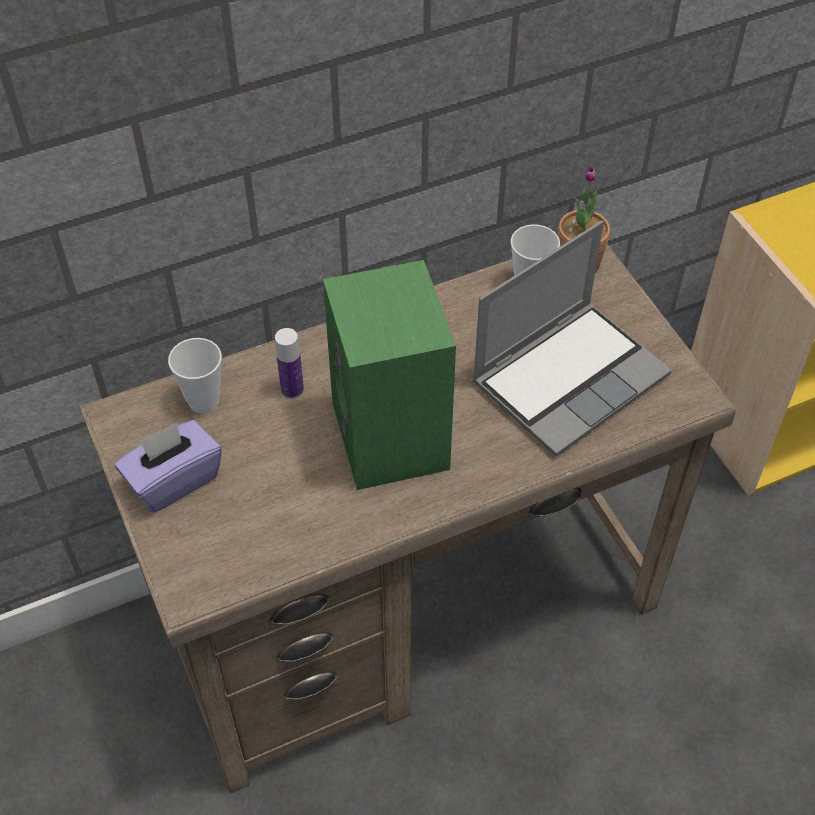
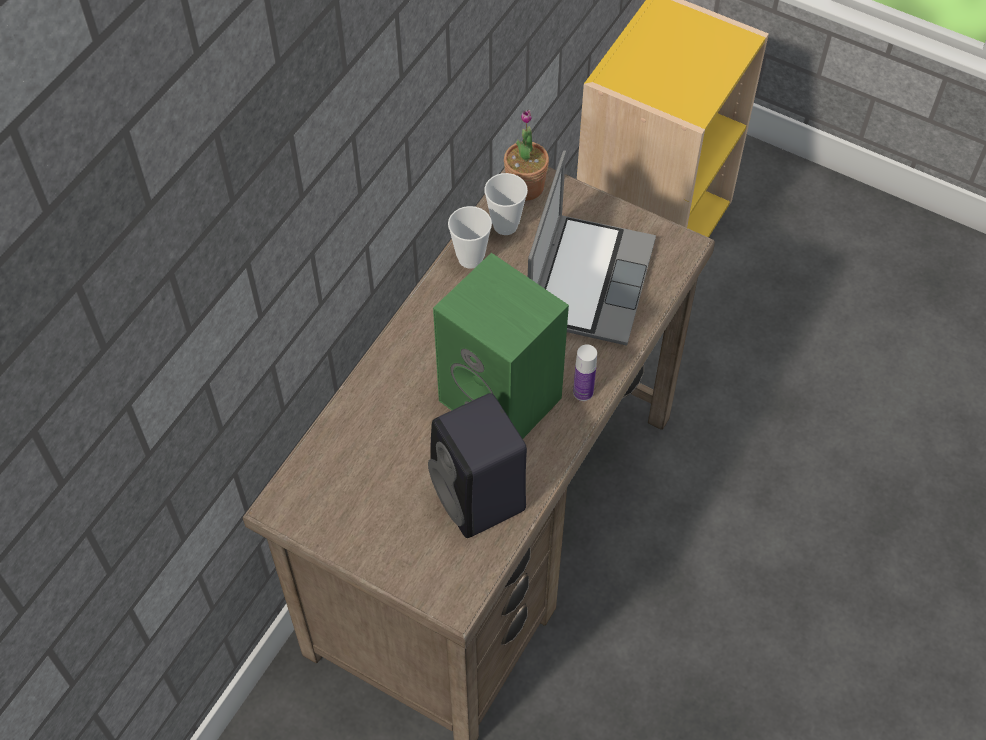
camera: 35 degrees left, 5 degrees up
purple tissue box [115,420,222,513] -> none
cup [168,338,222,414] -> cup moved to [448,206,492,269]
bottle [275,328,304,399] -> bottle moved to [573,344,597,401]
none -> black speaker [428,393,527,538]

